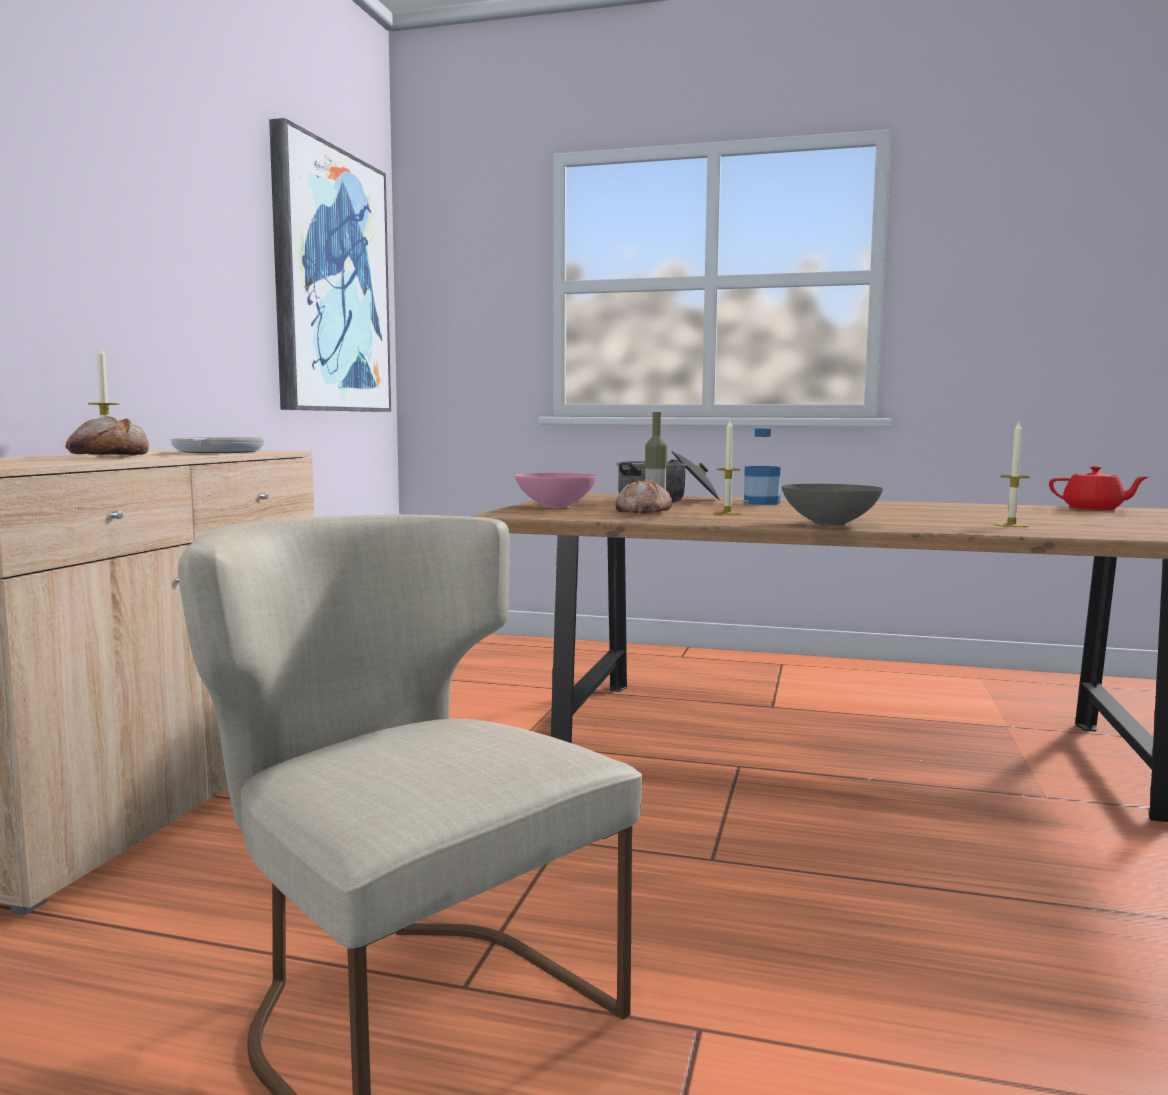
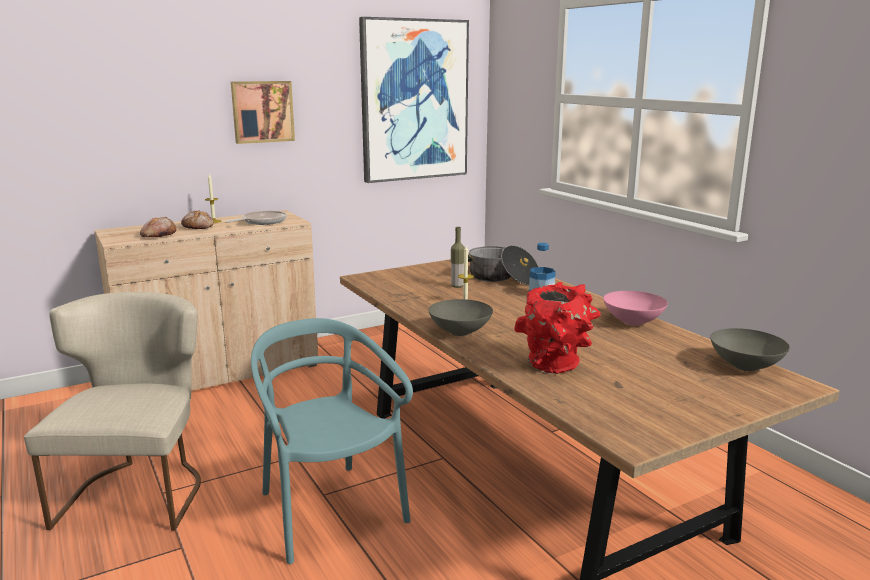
camera: 45 degrees right, 10 degrees up
pink bowl [515,473,597,508] -> pink bowl moved to [603,291,668,326]
bread [615,479,672,513] -> bread moved to [140,217,176,237]
candle [994,422,1030,527] -> red vase [514,282,601,374]
red teapot [1049,466,1148,510] -> grey bowl [710,328,790,371]
none -> picture [231,81,295,144]
none -> turquoise chair [251,318,413,564]

